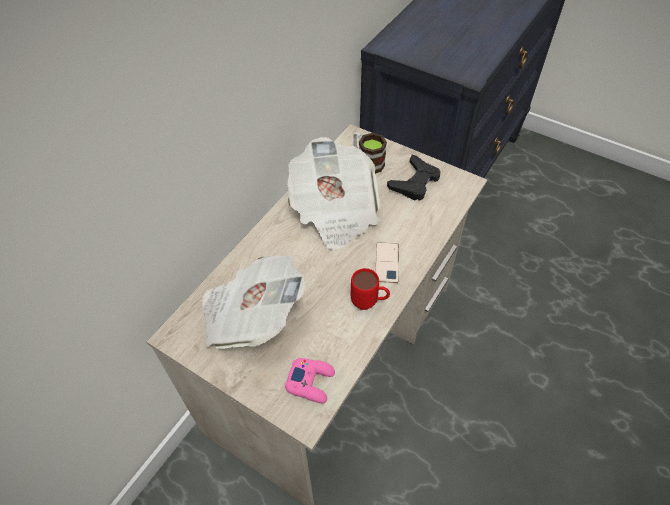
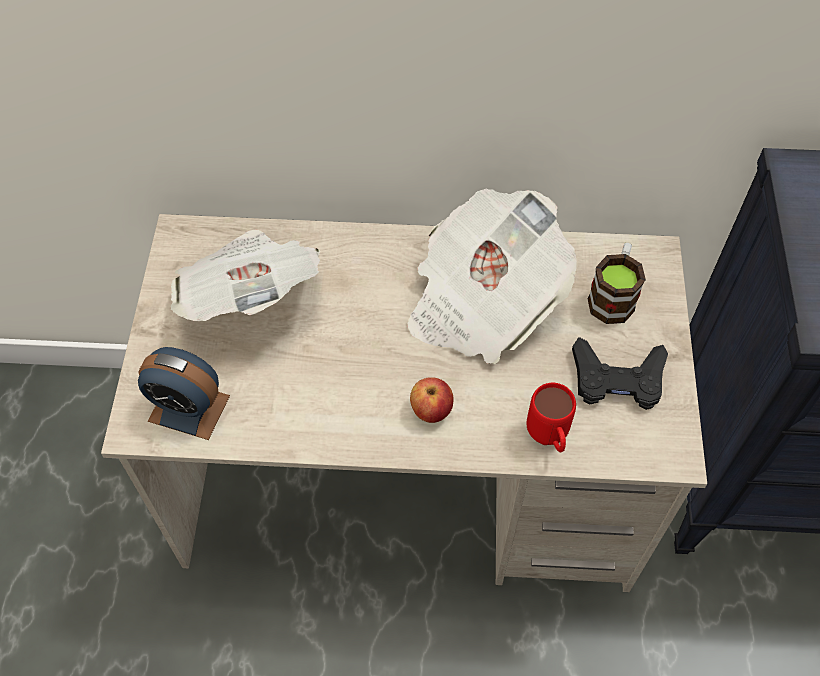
camera: 60 degrees right, 5 degrees up
pink game controller [285,358,335,403] -> alarm clock [138,347,230,440]
red mug [351,268,390,310] -> red mug moved to [526,383,576,452]
phone [375,242,399,283] -> apple [410,377,453,423]

